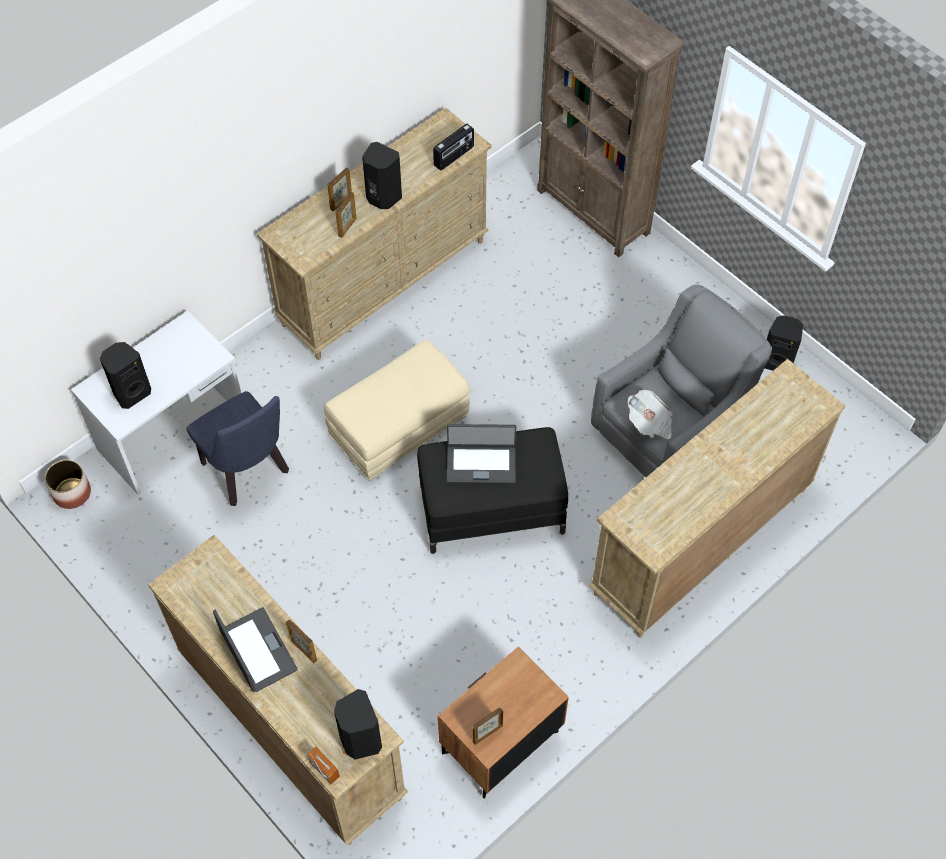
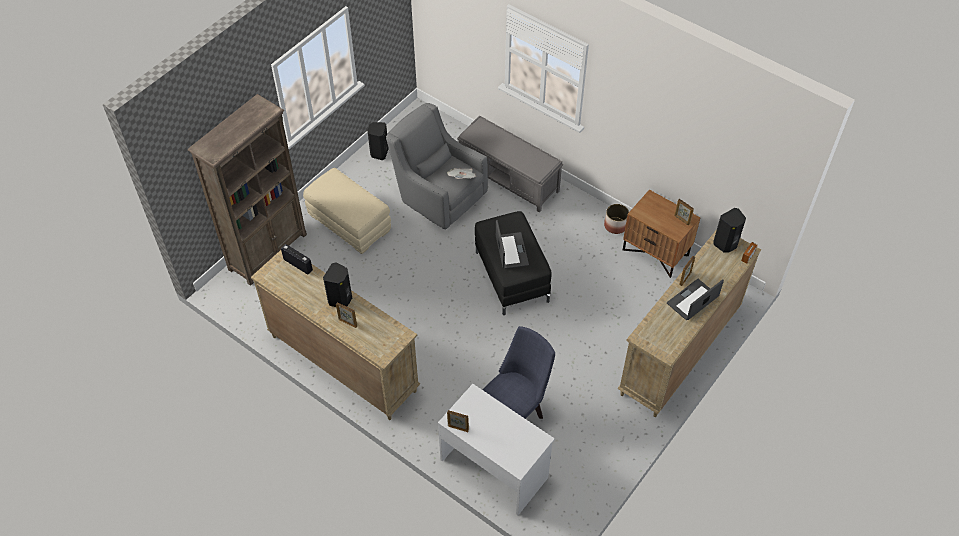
camera: 100 degrees left, 5 degrees down
planter [45,460,91,509] -> planter moved to [604,204,629,234]
black speaker [100,342,151,409] -> none
beige ottoman [324,340,470,481] -> beige ottoman moved to [303,168,391,254]
picture frame [335,191,356,238] -> picture frame moved to [447,410,469,432]
beige dresser [588,359,846,638] -> grey bench [457,115,563,213]

